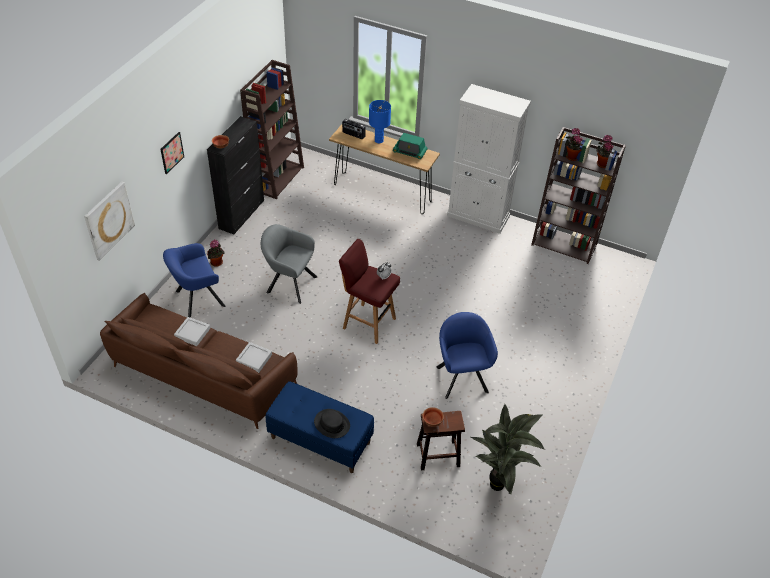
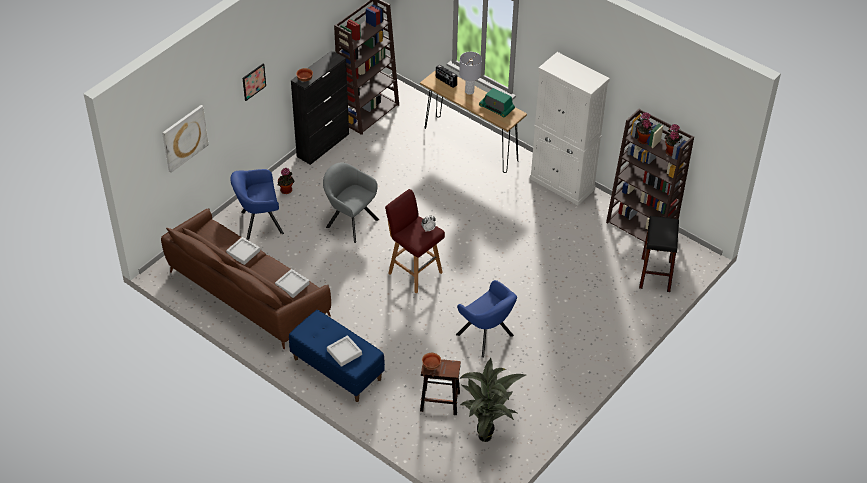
camera: 15 degrees right, 0 degrees up
black hat [314,409,350,438] -> grey tray [327,335,362,367]
blue table lamp [369,100,391,143] -> grey table lamp [459,52,482,95]
blue armchair [436,312,498,399] -> blue armchair turned 135 degrees clockwise [456,280,517,358]
none -> black stool [639,216,679,292]

